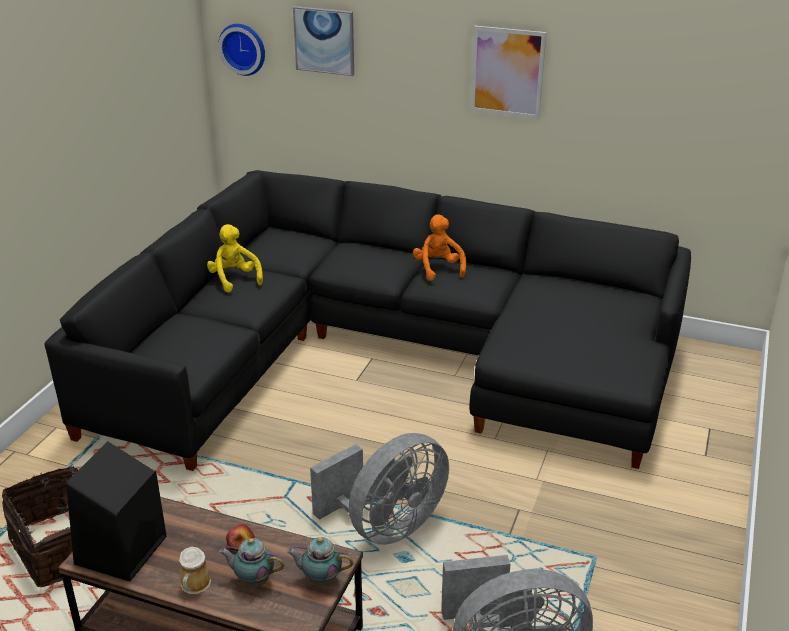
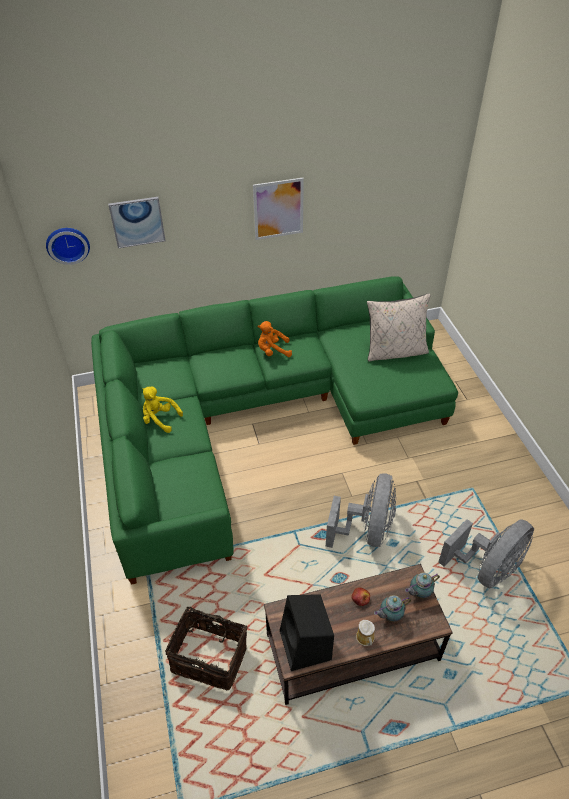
camera: 35 degrees left, 15 degrees up
black sofa [44,170,691,471] -> green sofa [91,277,458,585]
orange plush toy [413,214,466,281] -> orange plush toy turned 45 degrees counterclockwise [258,321,292,357]
none -> beige pillow [367,293,431,361]

